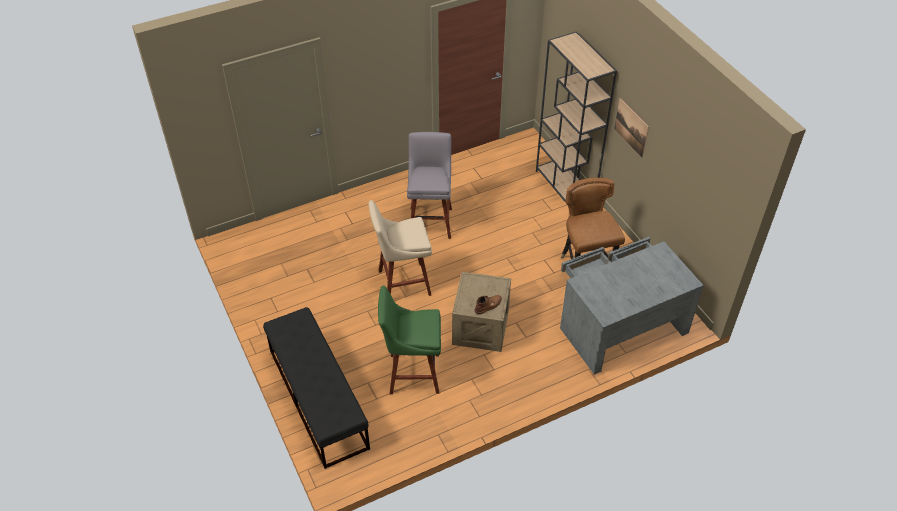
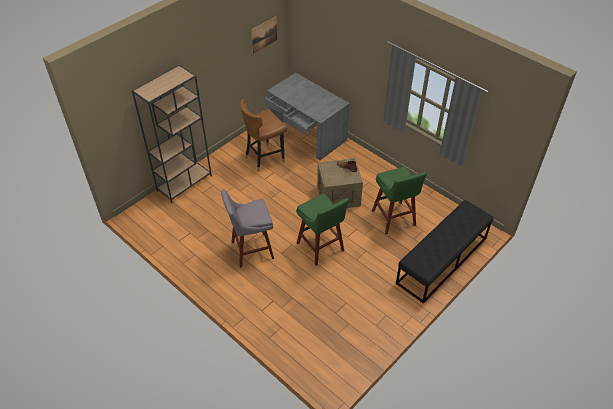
camera: 110 degrees left, 0 degrees up
beige stool [369,200,432,296] -> green stool [296,193,349,266]
picture [614,98,649,158] -> picture moved to [251,16,277,54]

